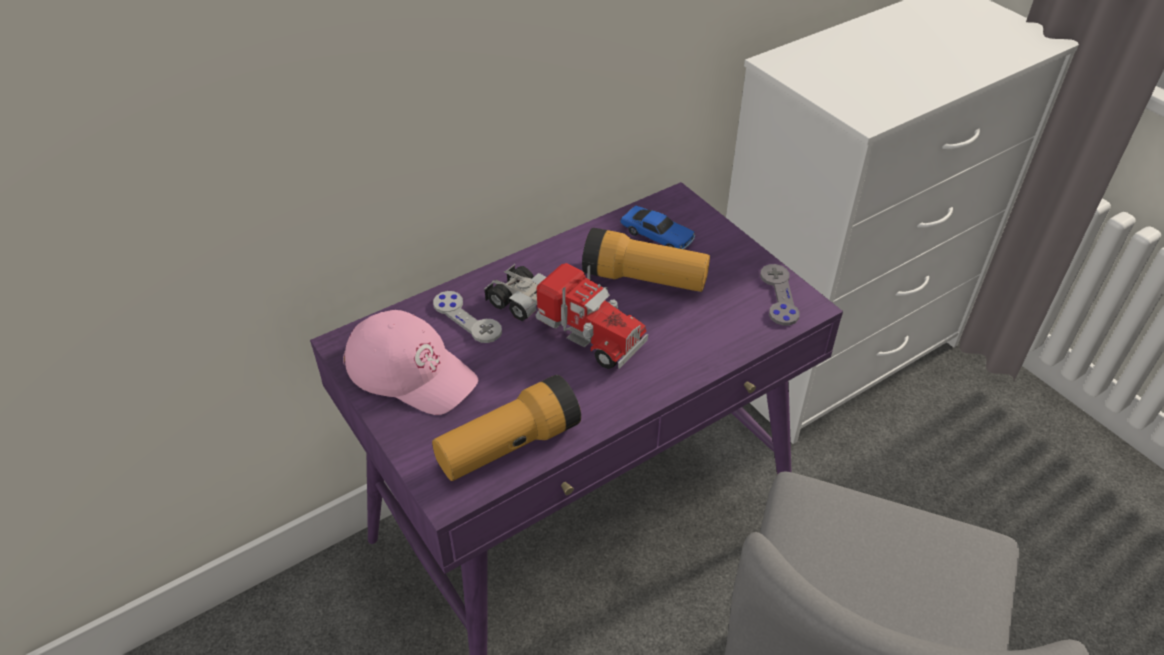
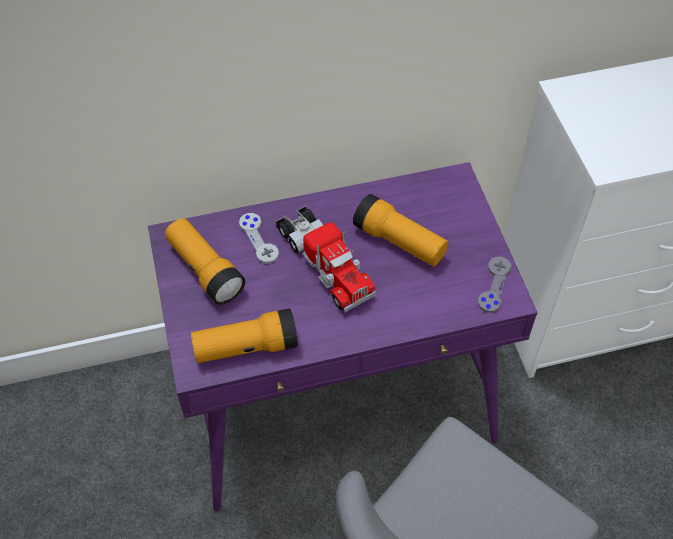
camera: 20 degrees right, 10 degrees up
pink cap [343,310,478,415] -> flashlight [165,218,245,305]
toy car [620,206,695,249] -> none

